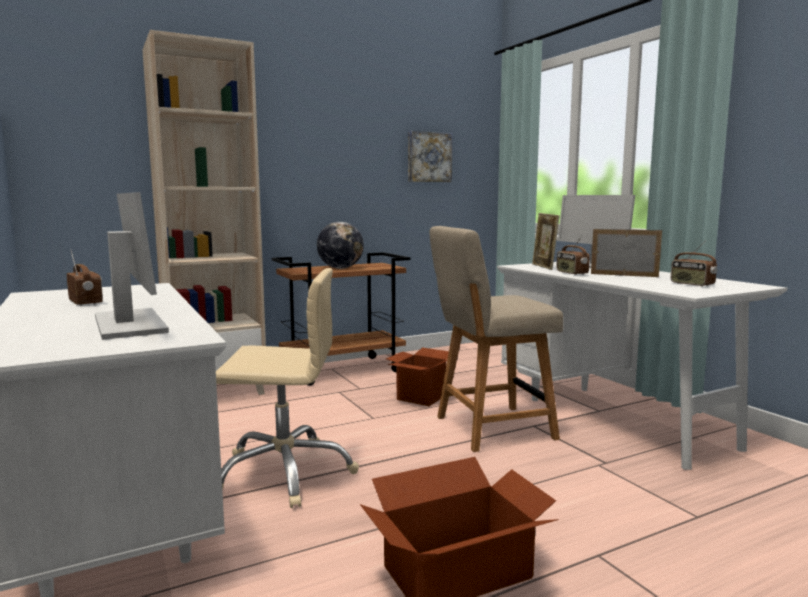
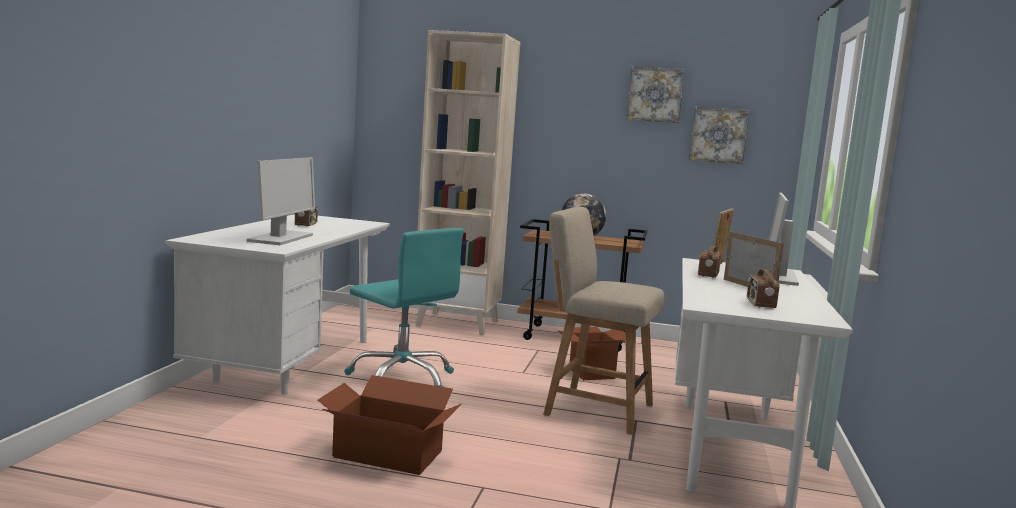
camera: 40 degrees right, 0 degrees up
beige office chair [216,268,359,508] -> turquoise office chair [345,228,464,387]
none -> picture [626,66,685,123]

